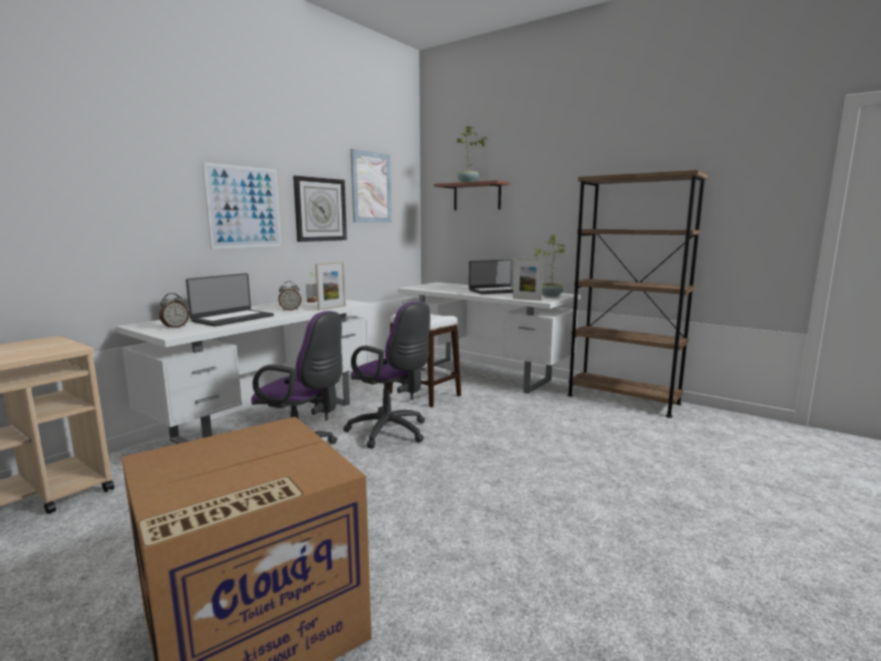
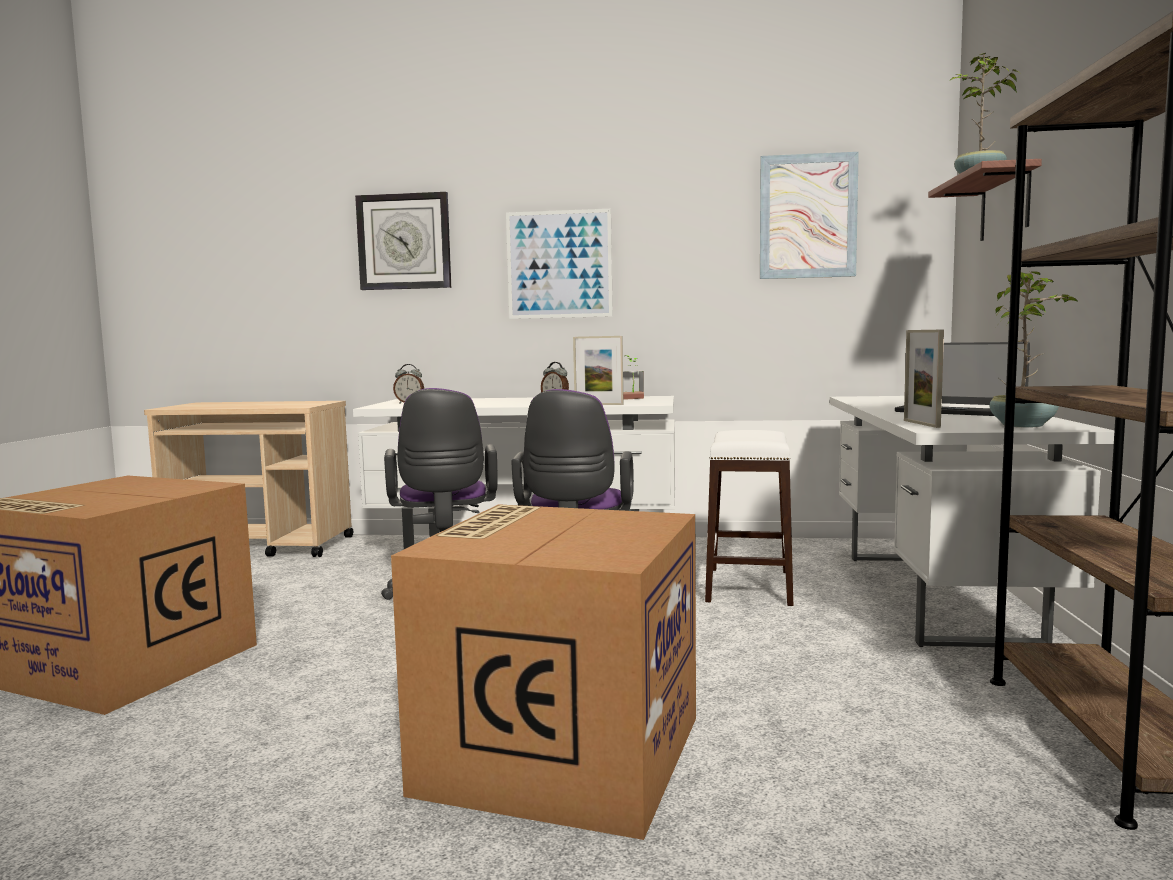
camera: 60 degrees right, 5 degrees down
laptop [186,273,274,326] -> none
wall clock [293,176,347,242] -> wall clock moved to [355,192,451,290]
none -> cardboard box [391,504,696,840]

